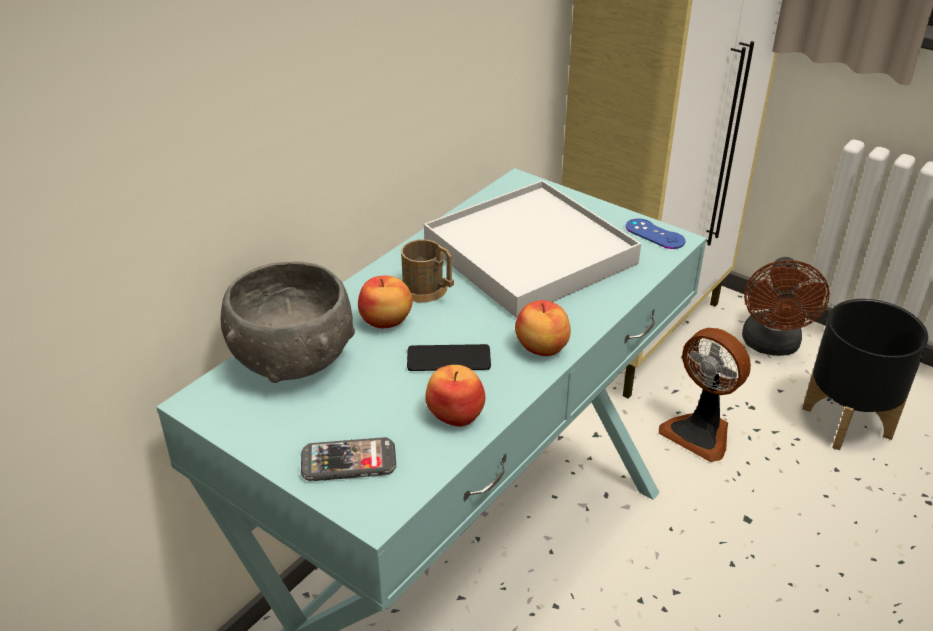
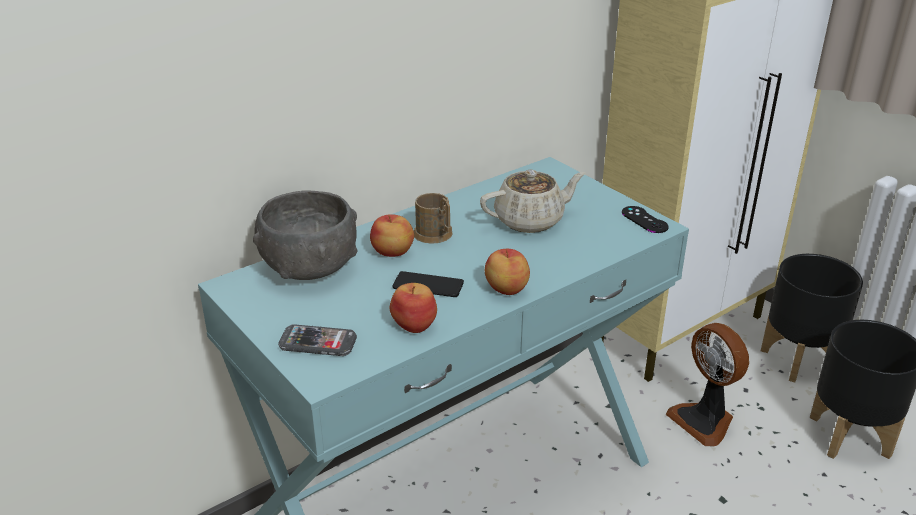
camera: 15 degrees right, 5 degrees down
white tray [424,180,641,318] -> beige teapot [480,170,586,233]
blue game controller [626,218,686,249] -> black game controller [622,206,669,233]
brown fan [742,257,830,356] -> black planter [761,254,863,382]

